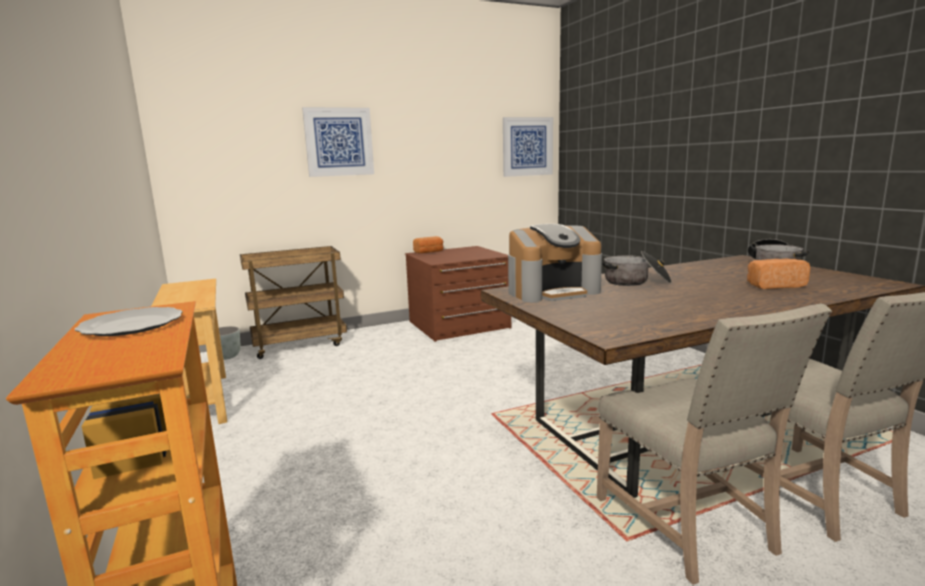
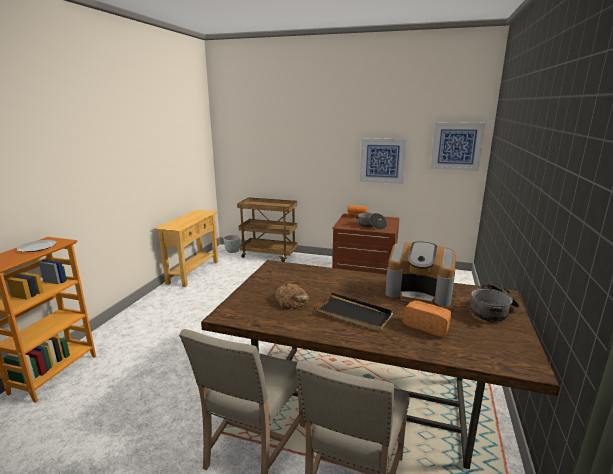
camera: 40 degrees right, 5 degrees up
picture [302,107,374,177] -> picture moved to [360,138,407,184]
coffee machine [508,224,602,302] -> coffee machine moved to [386,242,456,306]
cooking pot [603,251,672,286] -> cooking pot moved to [354,213,387,230]
none -> bread [275,283,310,310]
none -> black tray [314,293,393,331]

